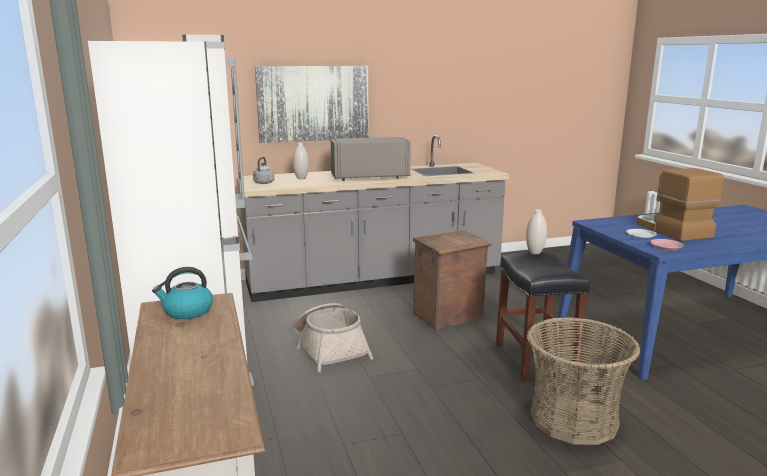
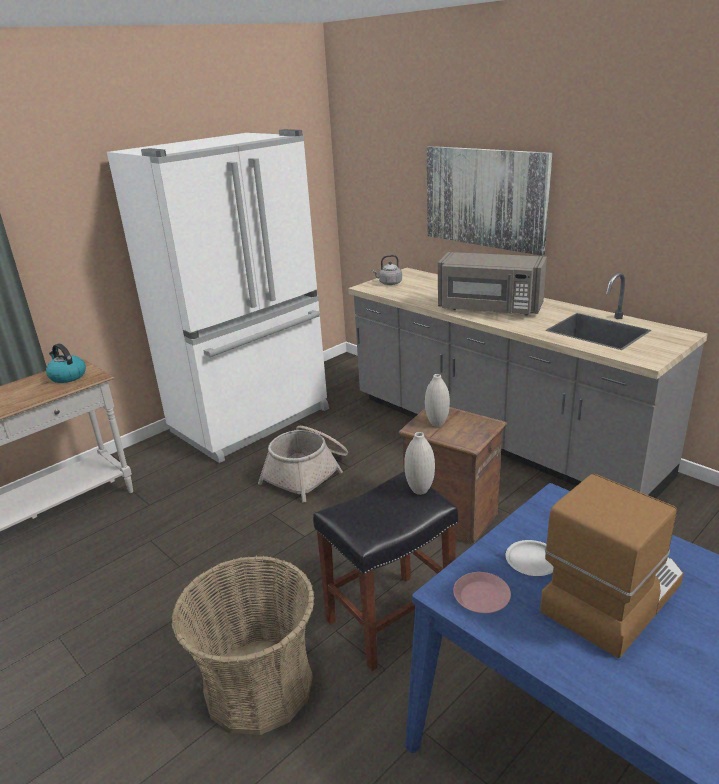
camera: 65 degrees right, 10 degrees up
white vase [293,143,309,179] -> white vase moved to [425,374,450,427]
grey microwave [331,137,411,181] -> grey microwave turned 150 degrees clockwise [438,252,547,315]

